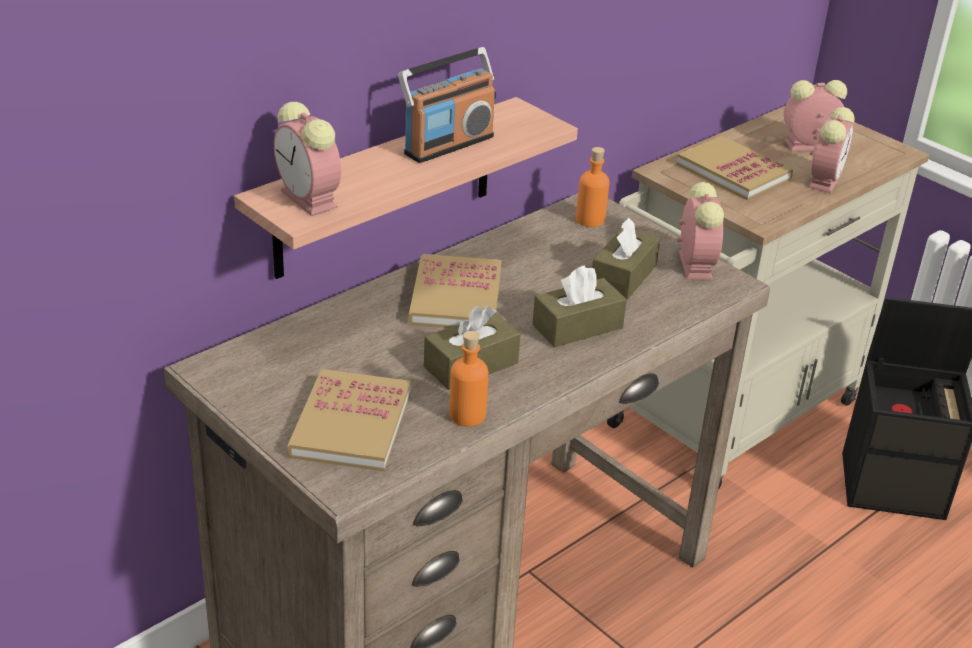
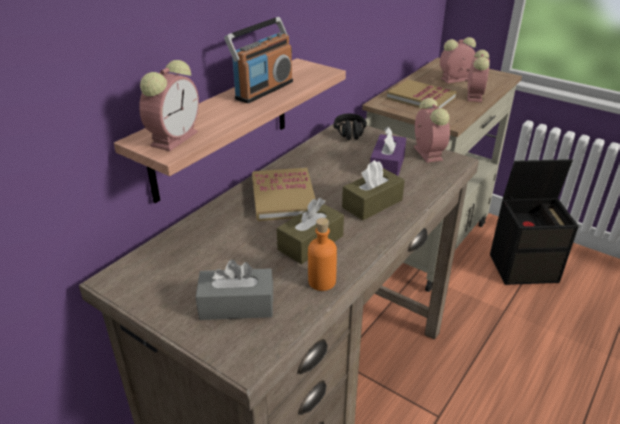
camera: 10 degrees left, 0 degrees up
alarm clock [274,102,341,216] -> alarm clock turned 105 degrees counterclockwise [139,60,199,151]
book [287,369,411,471] -> grey tissue box [196,260,273,320]
orange bottle [576,147,610,227] -> black headphones [334,114,367,140]
brown tissue box [592,217,661,300] -> purple tissue box [370,126,406,176]

